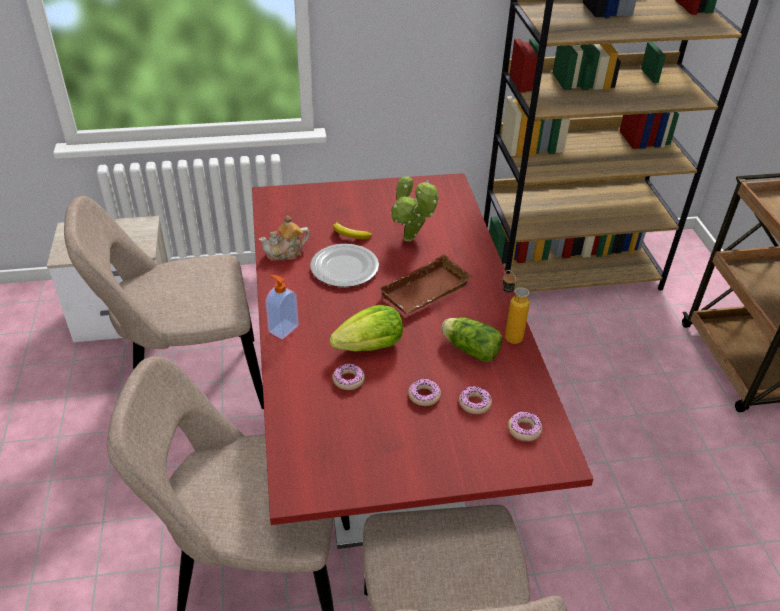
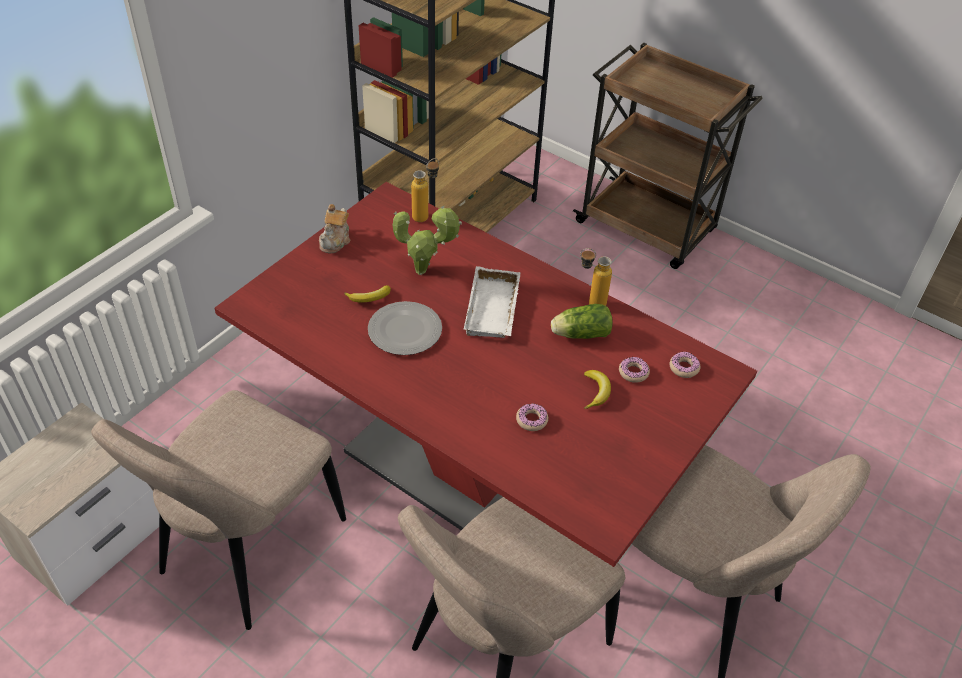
camera: 45 degrees left, 5 degrees up
teapot [259,215,310,261] -> teapot moved to [319,204,351,253]
soap dispenser [265,275,299,339] -> none
lettuce [329,305,403,351] -> none
brown tray [378,254,473,314] -> white tray [464,266,521,338]
donut [408,378,441,406] -> banana [584,370,611,409]
none -> bottle [411,158,439,222]

